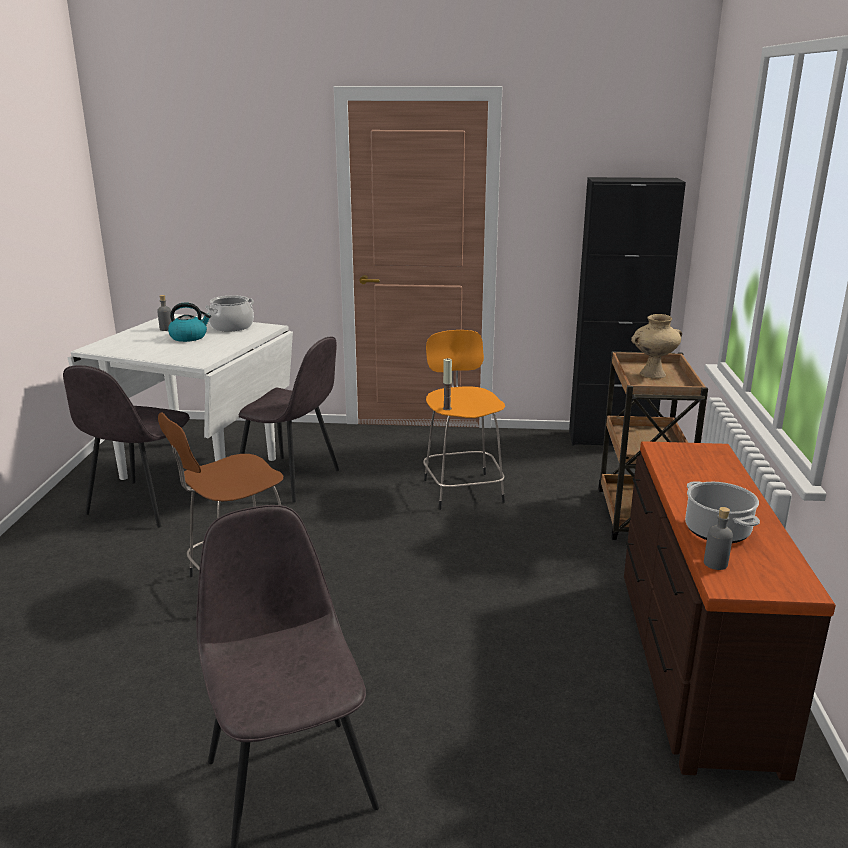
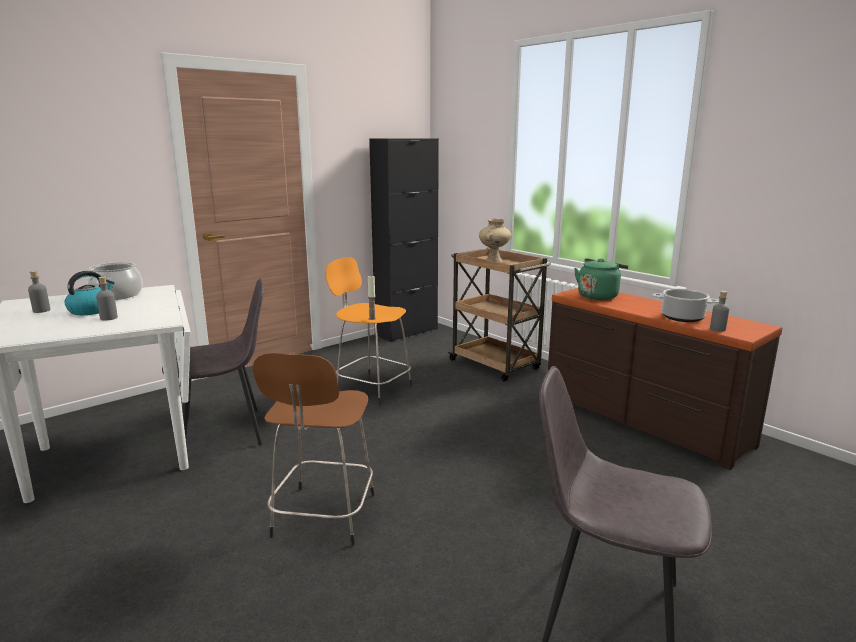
camera: 45 degrees left, 5 degrees down
grey chair [63,365,190,528] -> none
none -> grey bottle [96,277,118,321]
none -> green kettle [574,258,628,300]

